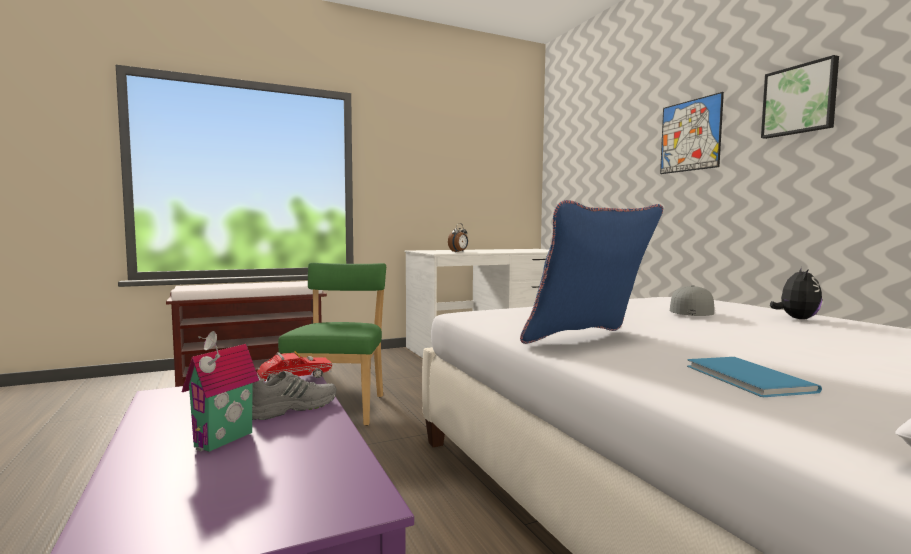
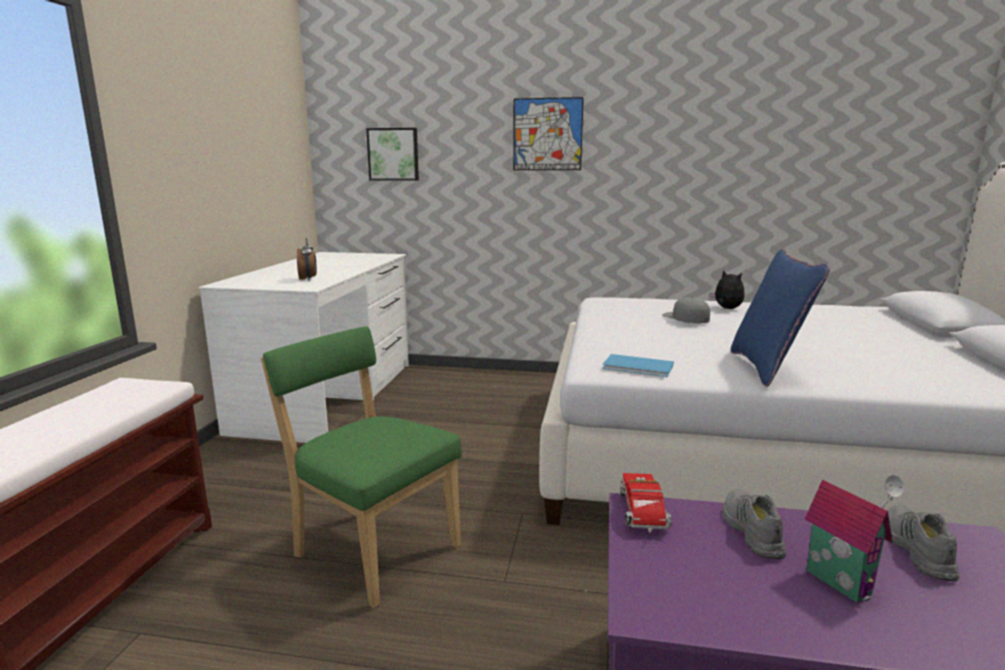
camera: 55 degrees left, 10 degrees up
blue book [687,357,822,397] -> blue book moved to [602,354,674,377]
picture [761,55,839,139] -> picture moved to [366,128,419,181]
none -> grey shoe [888,505,959,581]

